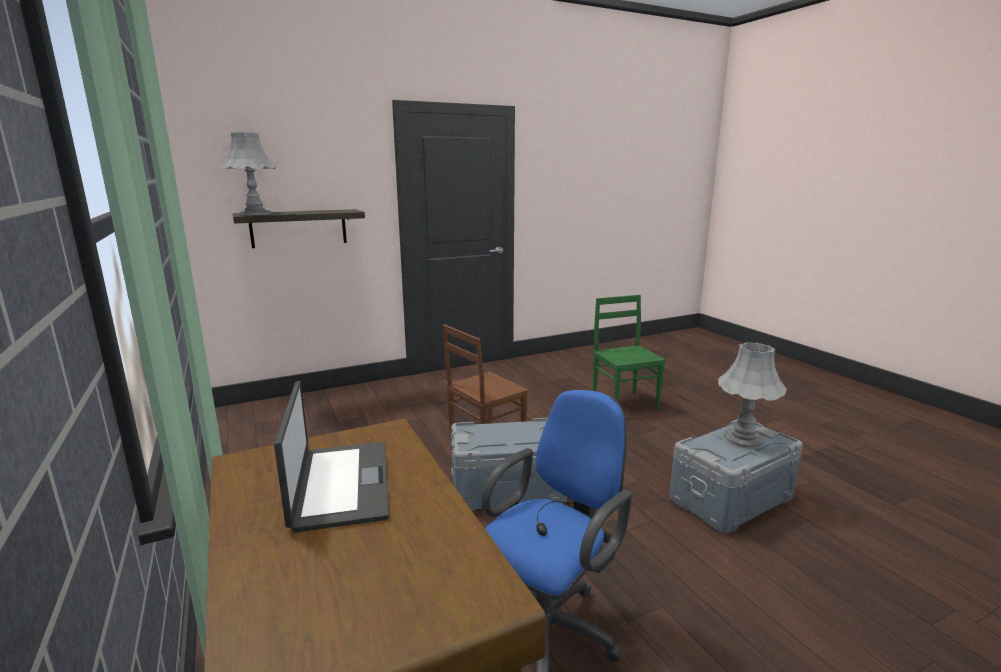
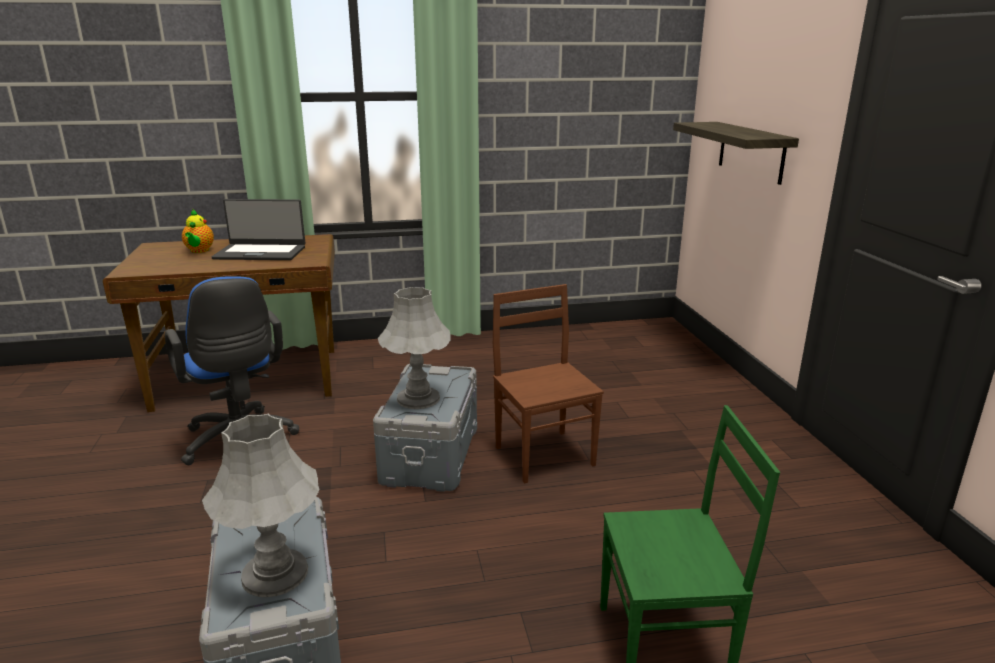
camera: 105 degrees right, 5 degrees up
grey table lamp [222,132,275,215] -> grey table lamp moved to [378,287,451,409]
none -> teapot [182,209,214,253]

